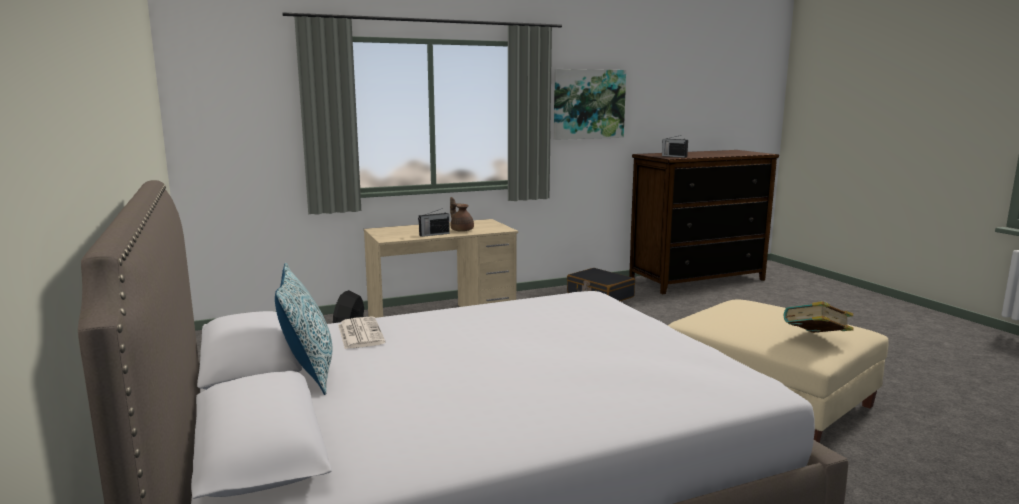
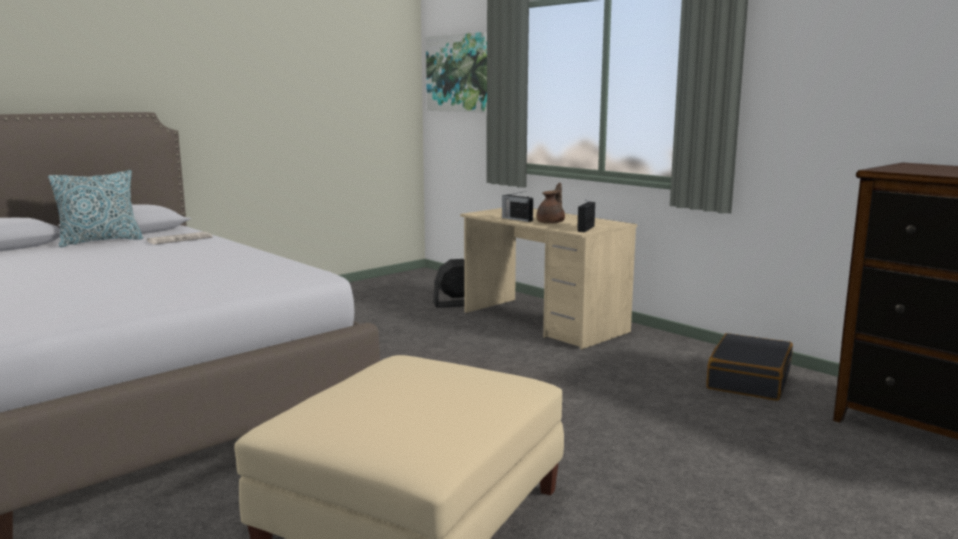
camera: 70 degrees right, 0 degrees up
picture [554,69,626,140] -> picture moved to [426,32,487,112]
radio [662,135,688,158] -> radio moved to [577,199,595,232]
book [783,301,854,333] -> none

